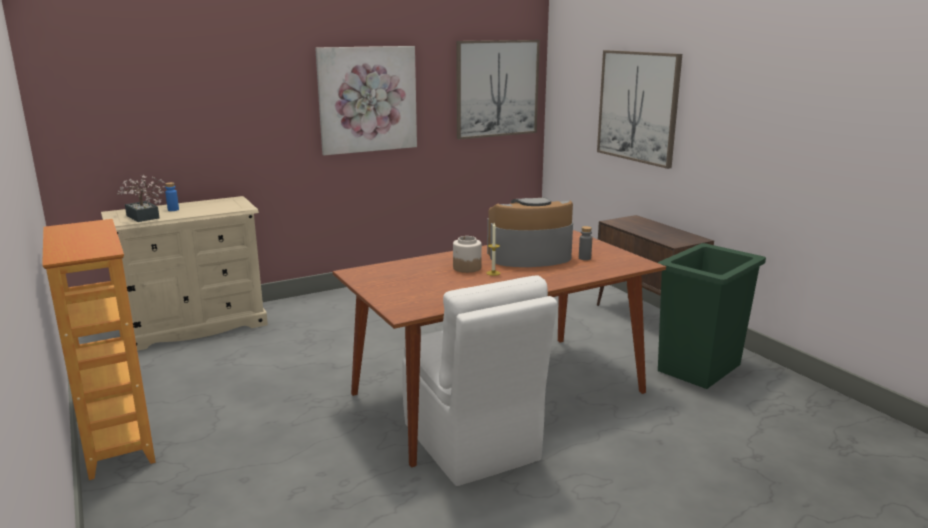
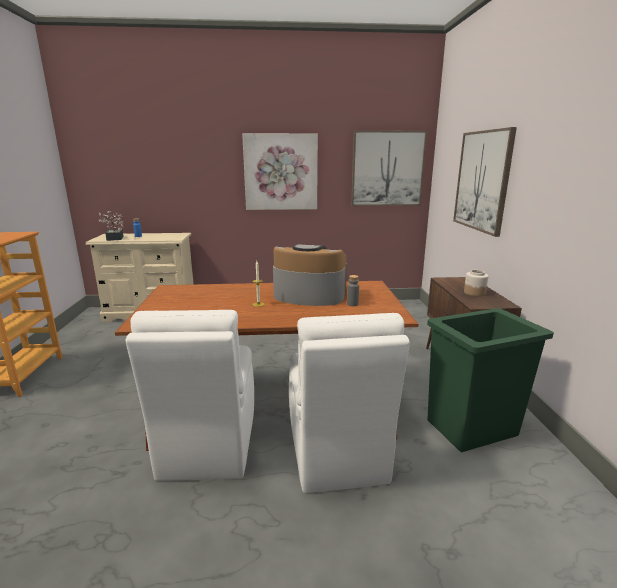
camera: 25 degrees right, 0 degrees up
jar [453,236,482,273] -> jar moved to [464,270,488,296]
none -> white chair [289,313,410,493]

